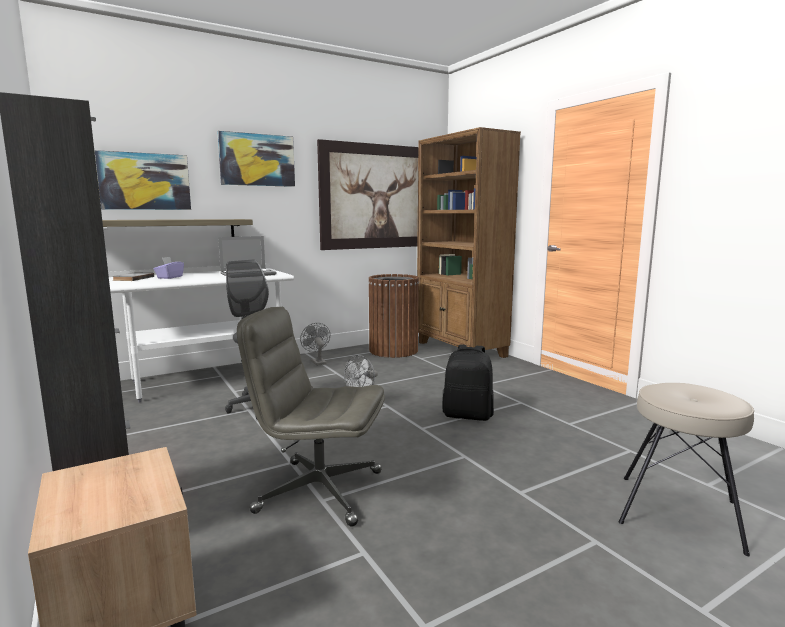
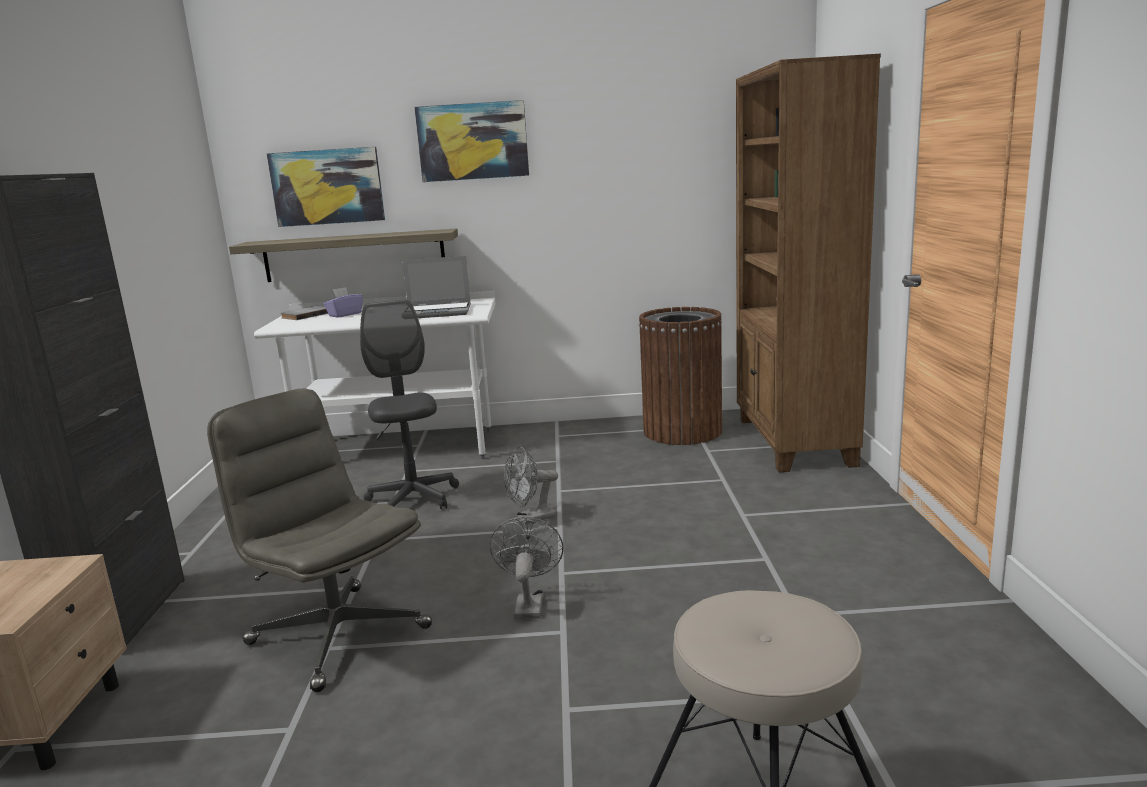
camera: 30 degrees right, 5 degrees up
grey fan [300,323,330,366] -> grey fan moved to [490,517,564,619]
picture [317,139,418,250] -> none
black backpack [442,345,494,421] -> none

